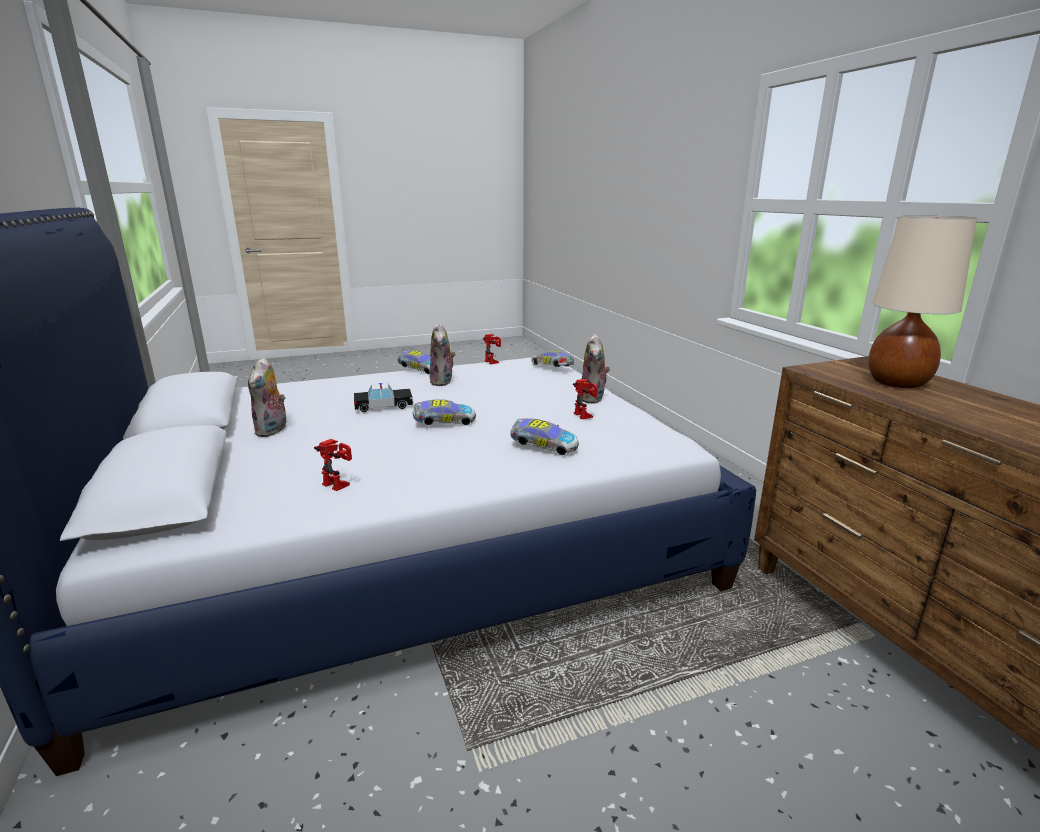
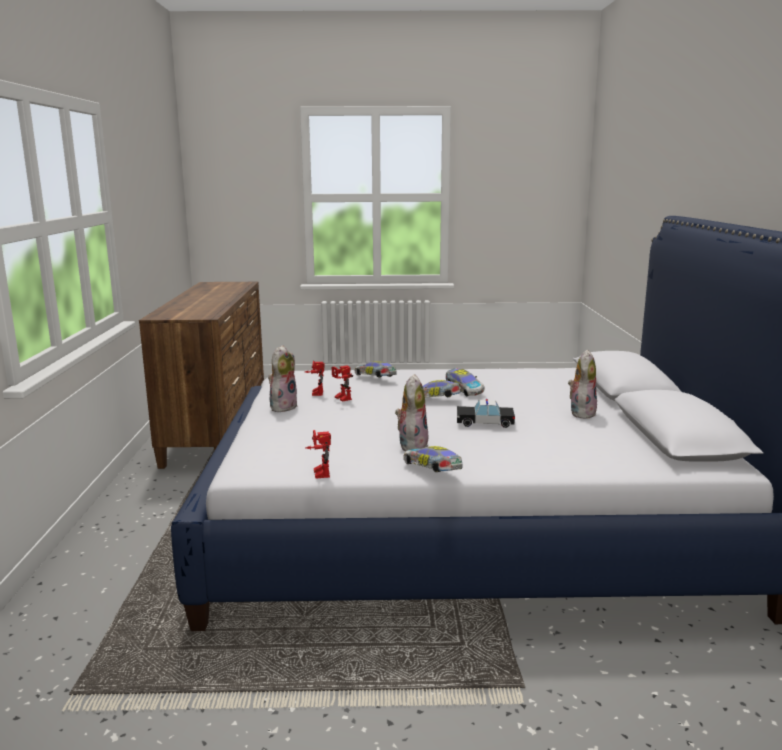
camera: 160 degrees left, 5 degrees down
toy robot [314,439,352,491] -> toy robot moved to [332,365,353,402]
toy car [532,351,574,367] -> toy car moved to [446,368,485,396]
beige table lamp [868,216,977,388] -> none

